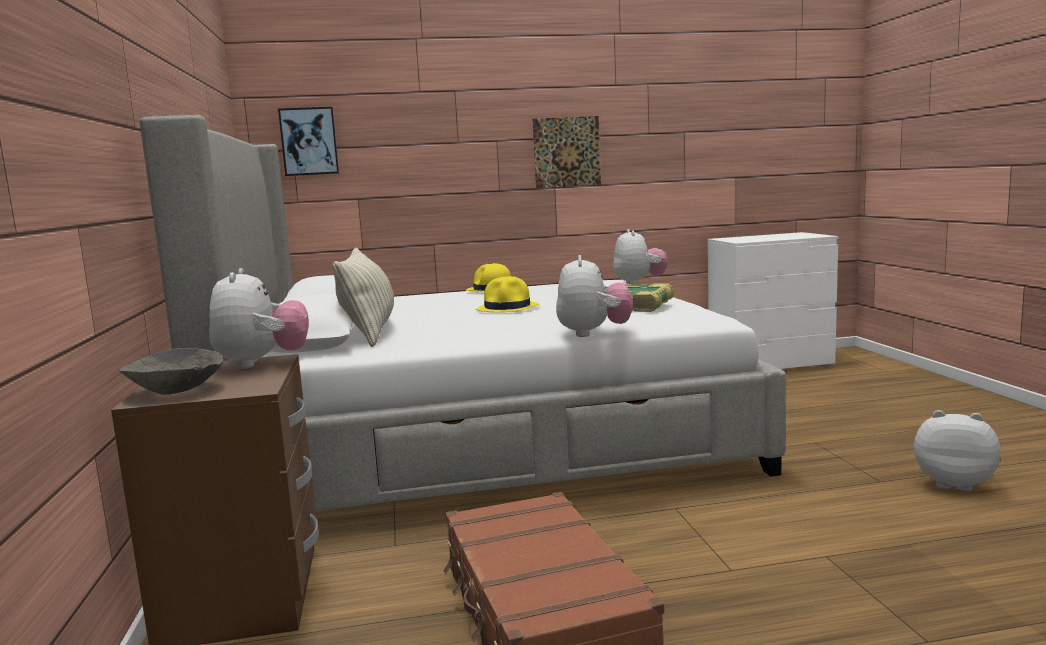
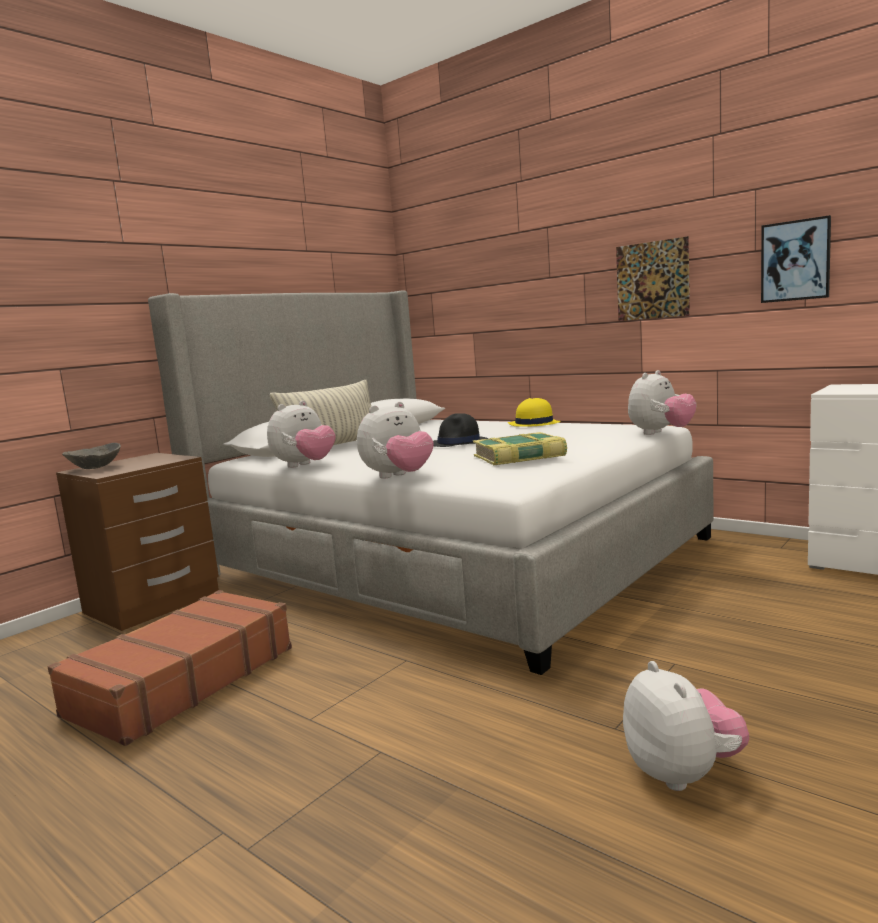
camera: 50 degrees right, 0 degrees up
plush toy [209,268,309,369] -> plush toy moved to [267,401,335,468]
picture [278,107,339,176] -> picture moved to [761,215,831,303]
yellow hat [476,276,539,312] -> black hat [433,413,488,447]

